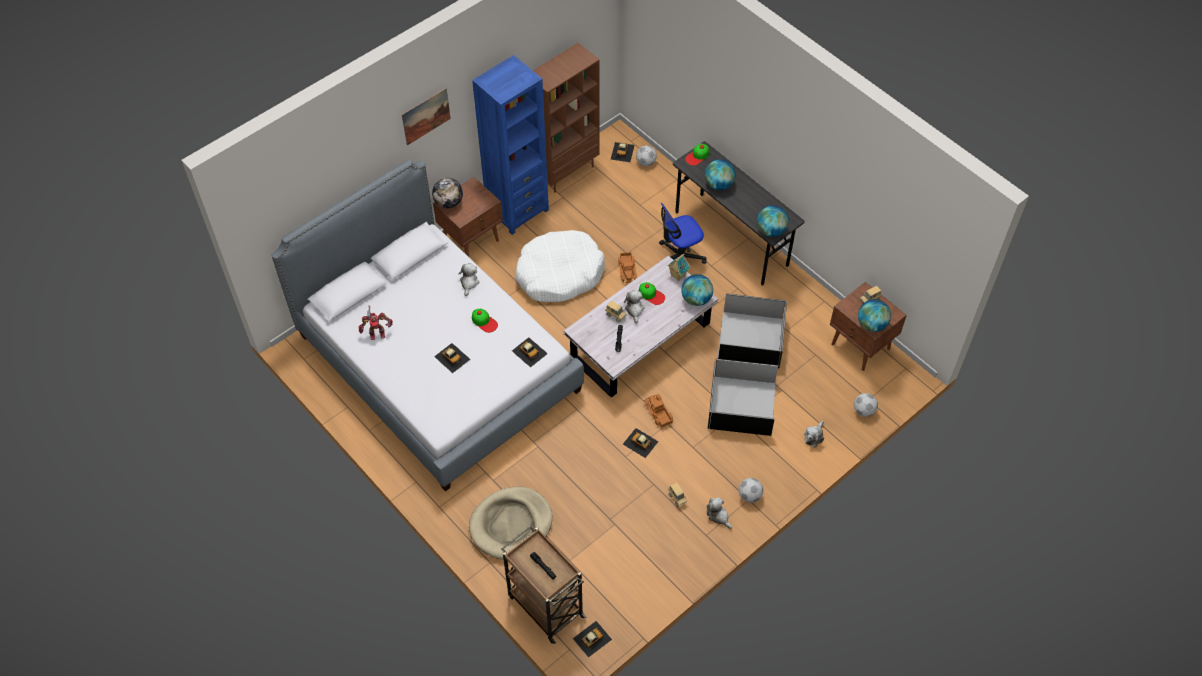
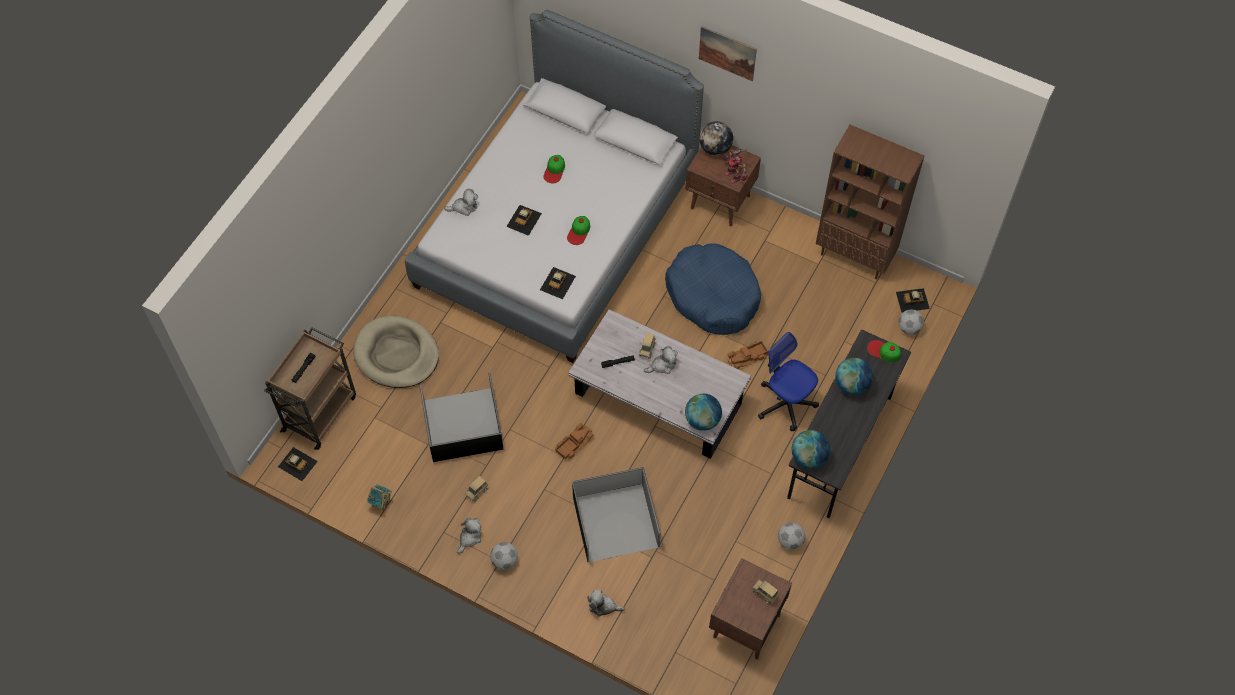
camera: 70 degrees right, 5 degrees up
toy robot [359,306,393,340] -> toy robot moved to [723,149,748,183]
plush toy [458,263,479,296] -> plush toy moved to [444,189,478,216]
blue bookcase [472,55,549,235] -> none
white dog bed [515,230,605,302] -> blue dog bed [665,243,761,335]
toy car [623,428,658,458] -> none
cap [639,282,665,305] -> cap moved to [543,155,565,184]
toy house [668,254,690,281] -> toy house moved to [366,485,392,511]
black storage box [718,293,787,368] -> black storage box moved to [420,372,503,462]
football [854,393,878,417] -> football moved to [778,522,805,550]
globe [858,299,891,332] -> none

